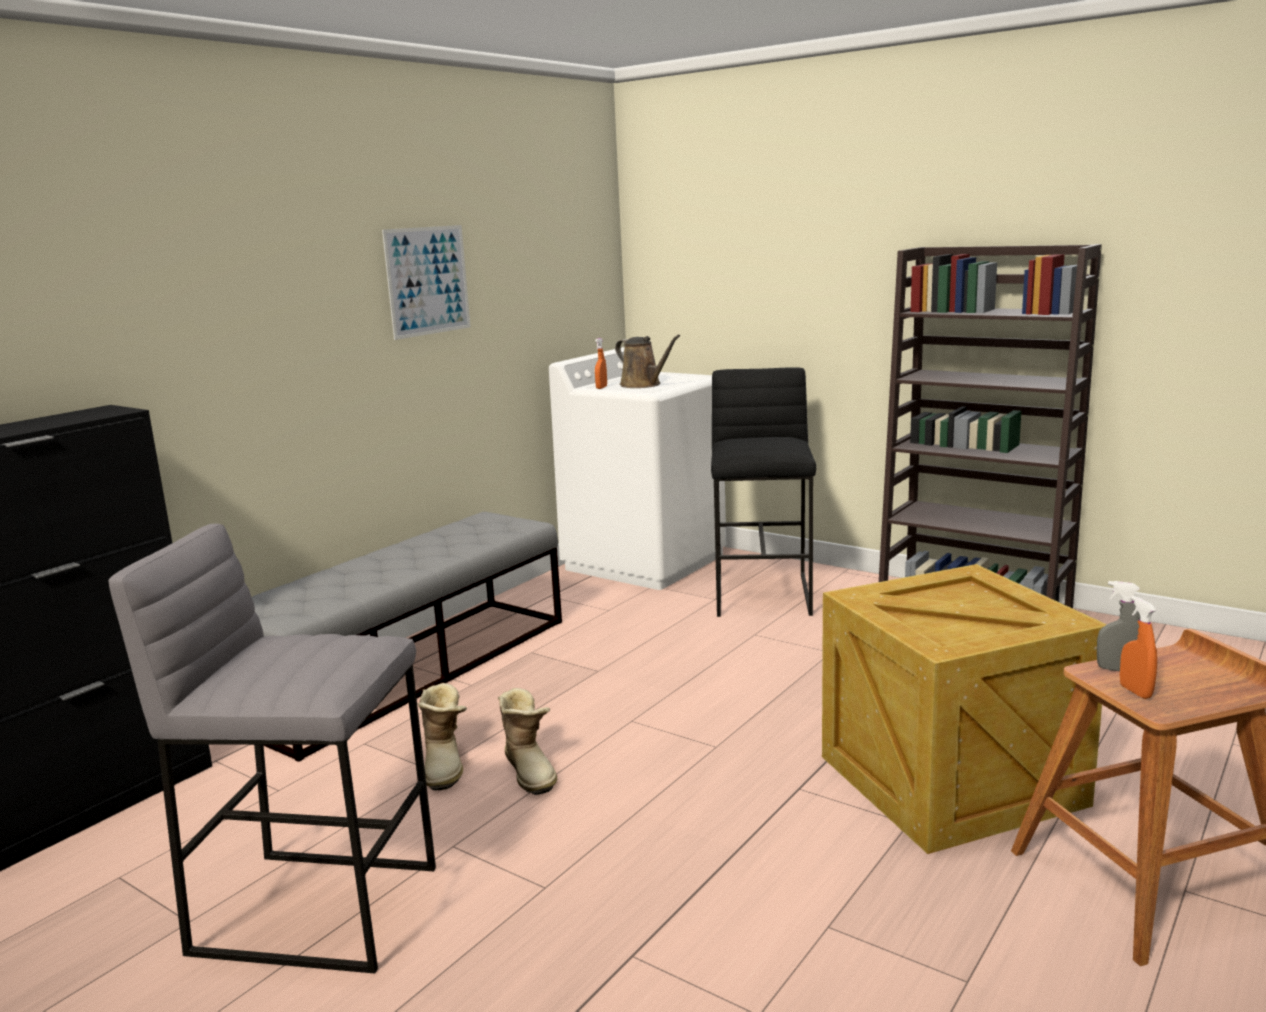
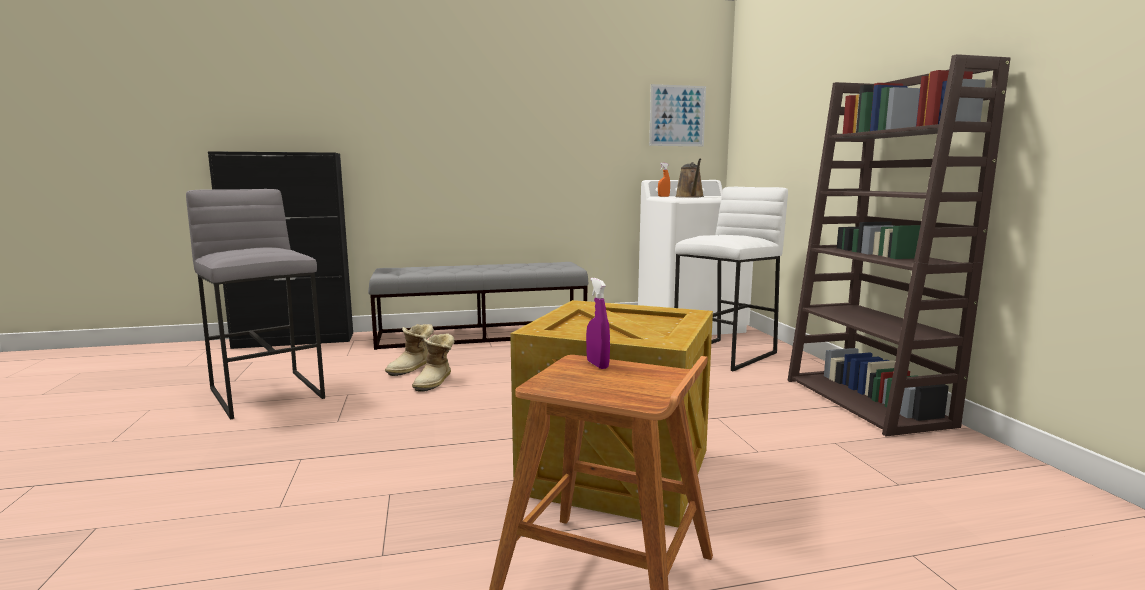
camera: 40 degrees right, 5 degrees down
picture [382,225,471,340] -> picture moved to [649,84,706,146]
black stool [711,367,816,617] -> white stool [674,187,788,371]
grey spray bottle [1097,581,1140,671] -> purple spray bottle [586,278,610,369]
orange spray bottle [1120,596,1157,699] -> none

